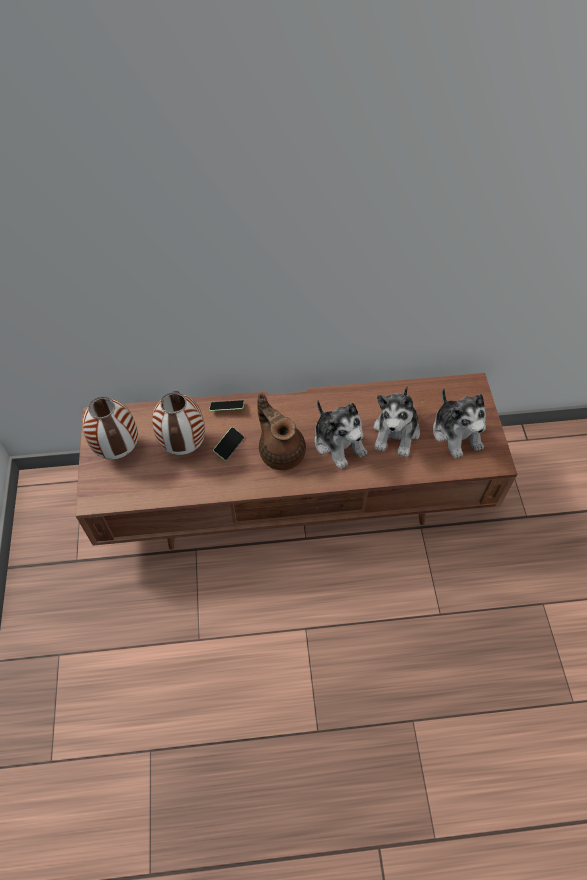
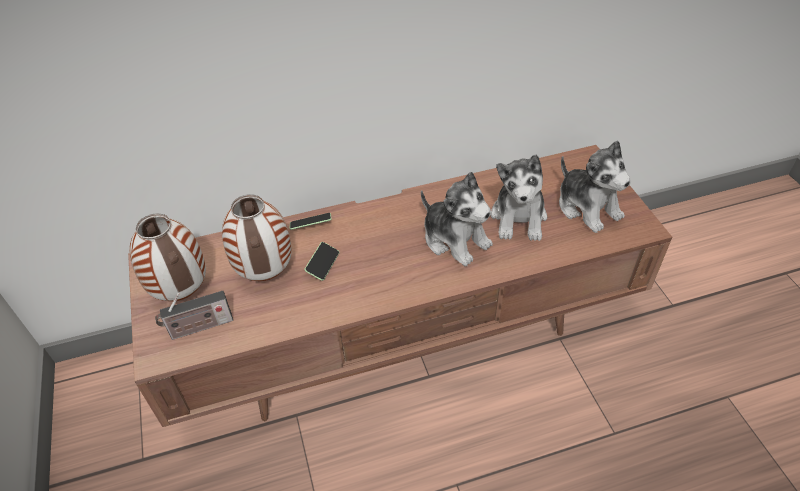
camera: 10 degrees left, 10 degrees down
brown teapot [258,393,306,470] -> none
none -> radio [155,291,233,340]

